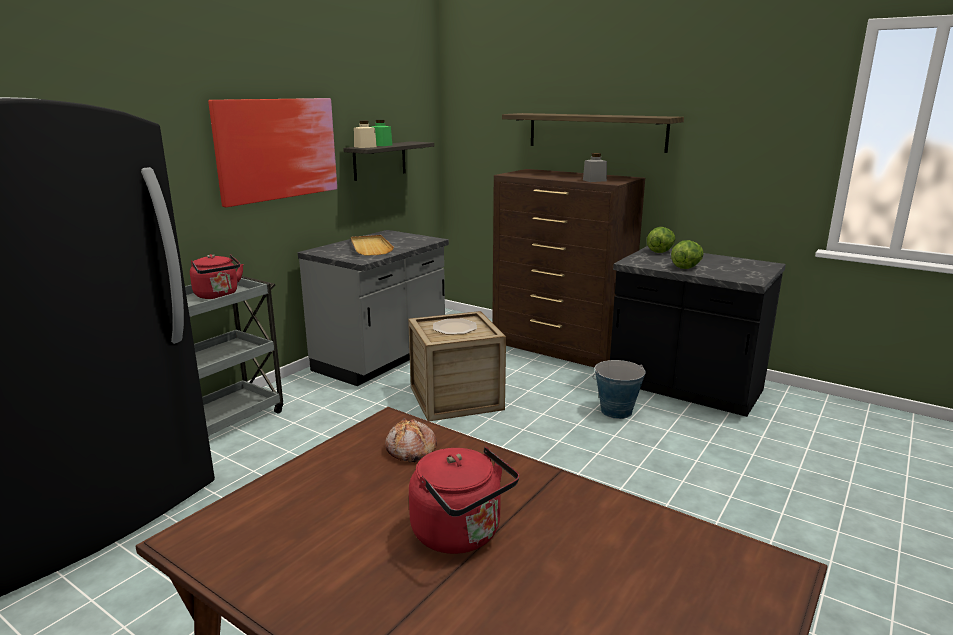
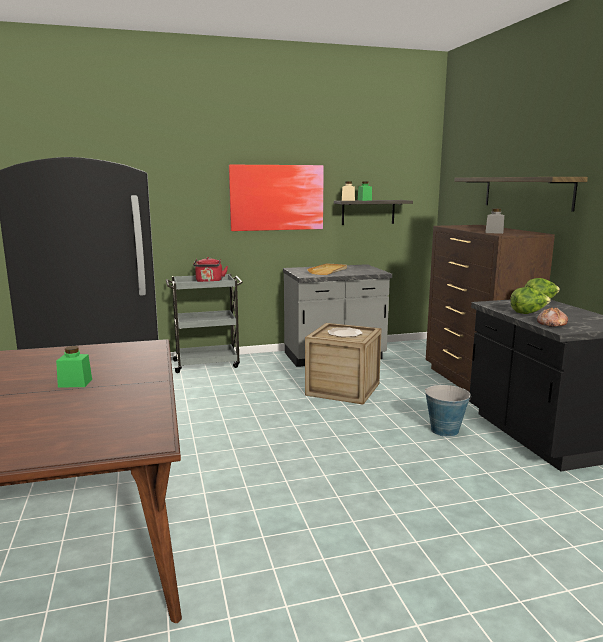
camera: 40 degrees right, 5 degrees down
bread [385,418,437,462] -> bread moved to [537,307,568,327]
red kettle [409,446,519,554] -> green jar [56,346,92,387]

